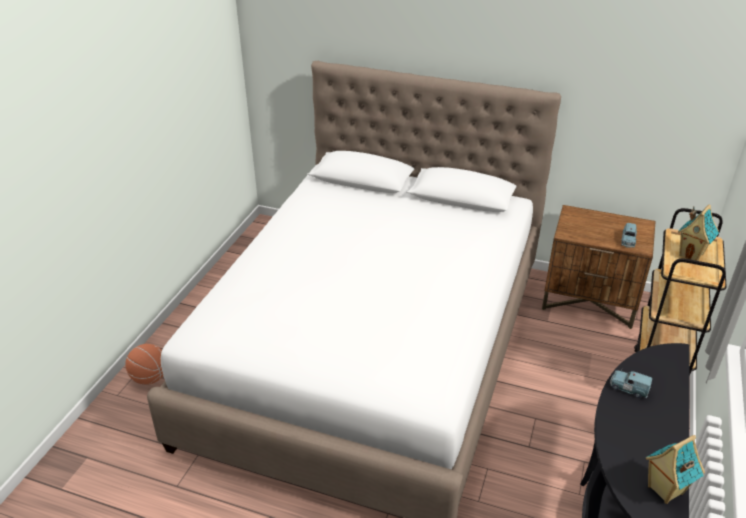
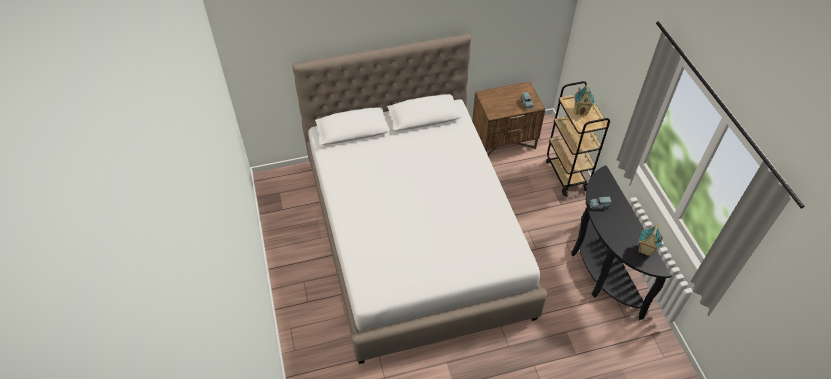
camera: 35 degrees left, 15 degrees up
basketball [125,344,163,385] -> none

